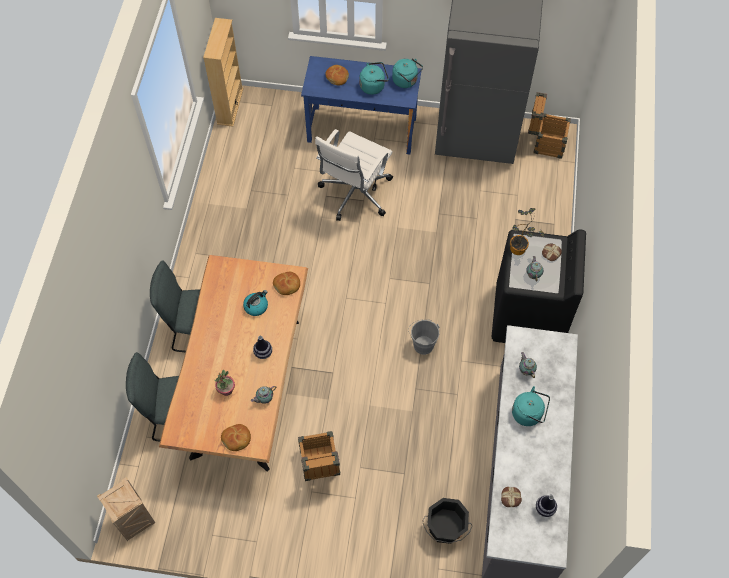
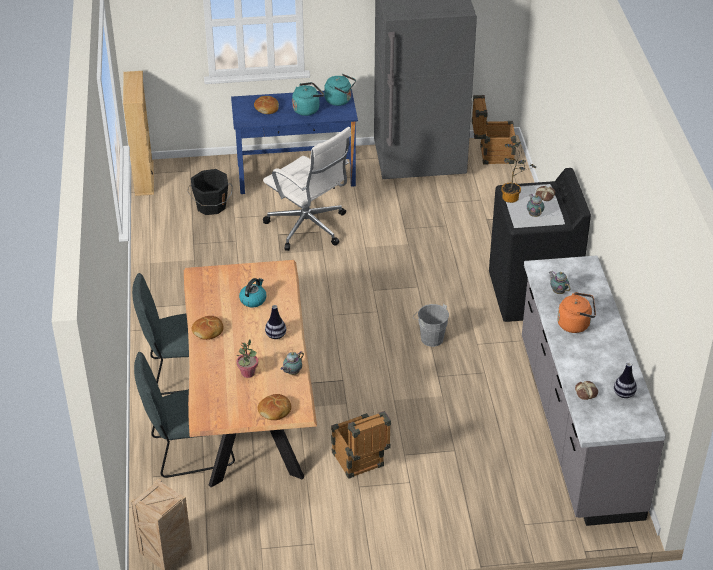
camera: 15 degrees left, 20 degrees down
bread [273,272,300,295] -> bread moved to [192,316,223,340]
white office chair [315,129,393,221] -> white office chair turned 60 degrees counterclockwise [263,127,351,251]
black bucket [422,498,473,544] -> black bucket moved to [187,169,233,215]
turquoise kettle [512,386,550,426] -> orange kettle [557,292,596,333]

